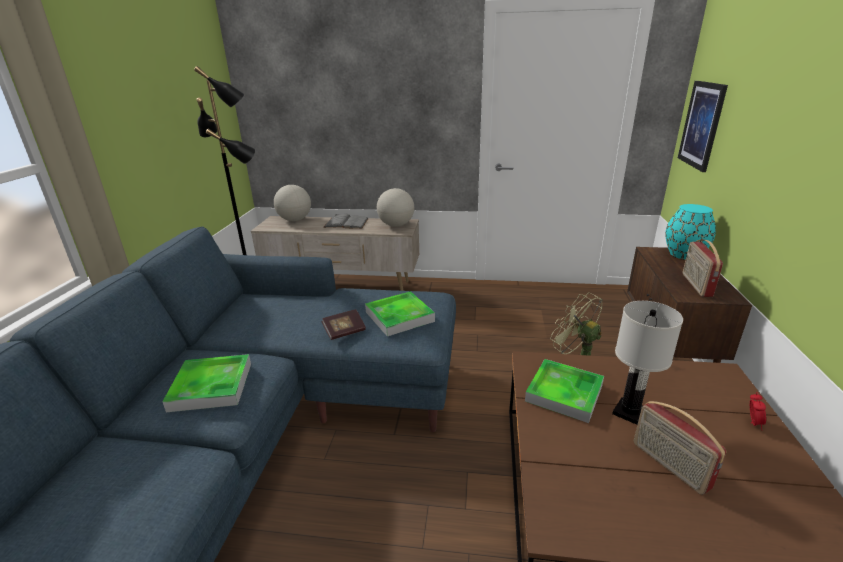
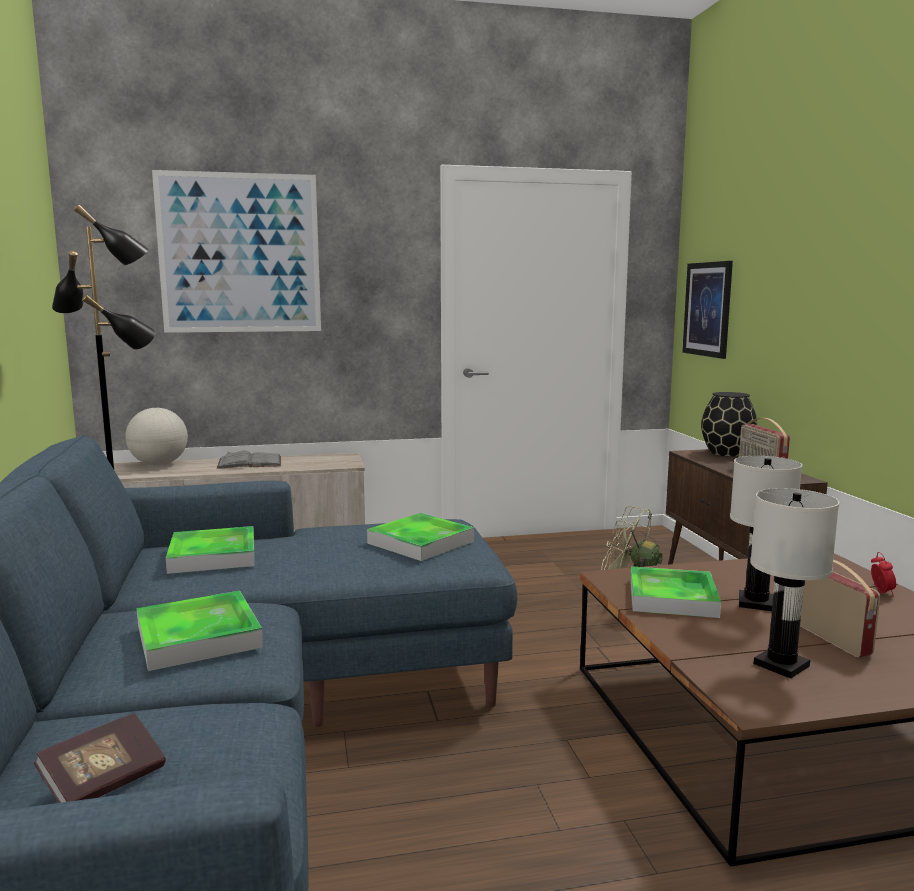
camera: 20 degrees left, 15 degrees down
book [322,309,366,340] -> book moved to [34,713,166,803]
globe [377,188,414,227] -> none
radio [634,401,726,495] -> radio turned 150 degrees counterclockwise [800,559,880,657]
turquoise vase [665,204,716,260] -> black vase [701,392,757,457]
none -> picture [152,170,321,333]
none -> tray [166,526,255,574]
none -> white table lamp [750,488,839,679]

